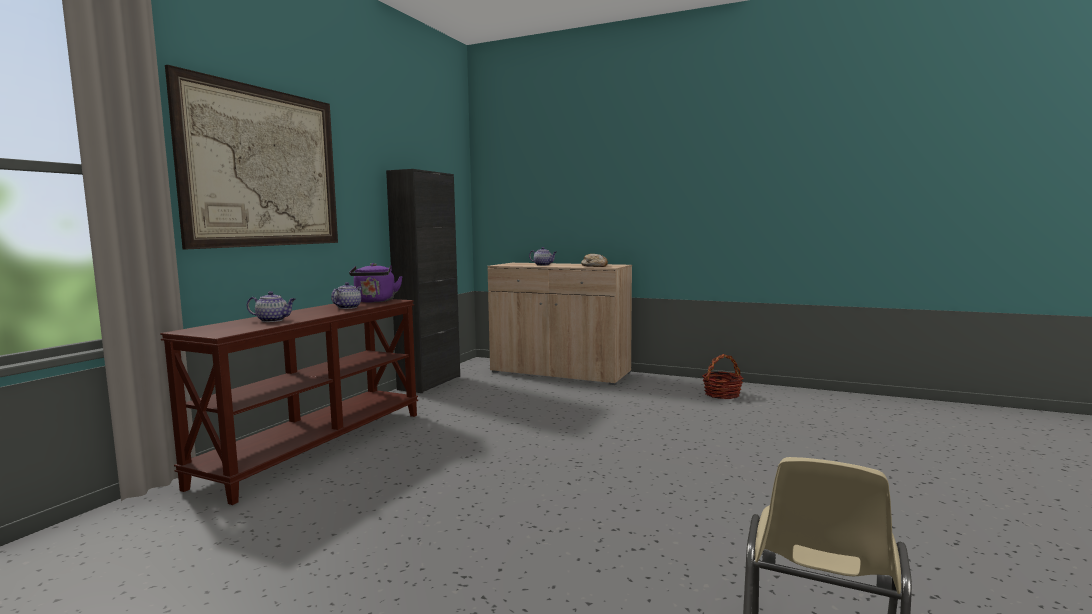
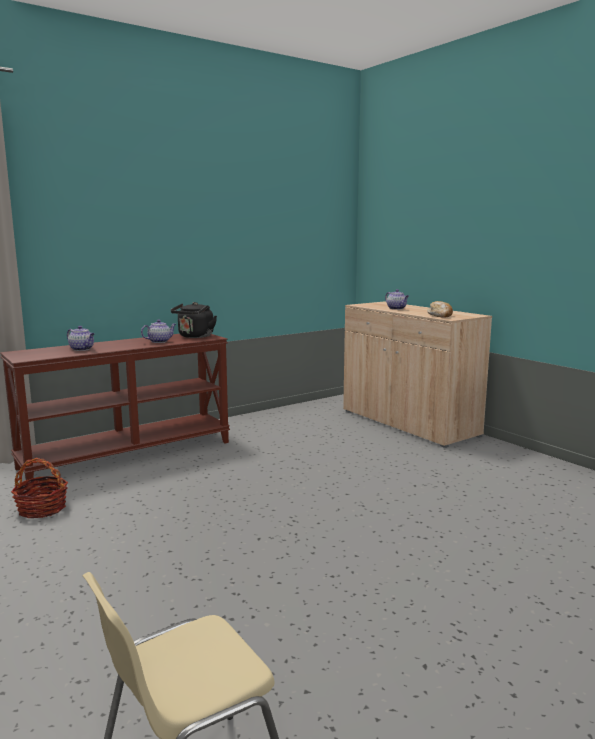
camera: 30 degrees right, 5 degrees up
picture [165,65,338,250] -> none
purple kettle [349,263,403,303] -> black kettle [171,302,217,338]
black cabinet [386,169,460,393] -> none
basket [702,354,744,399] -> basket moved to [11,458,68,518]

